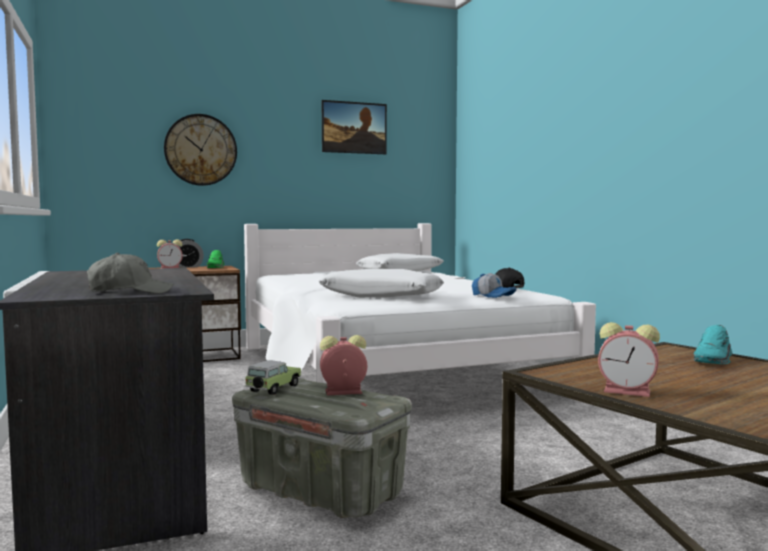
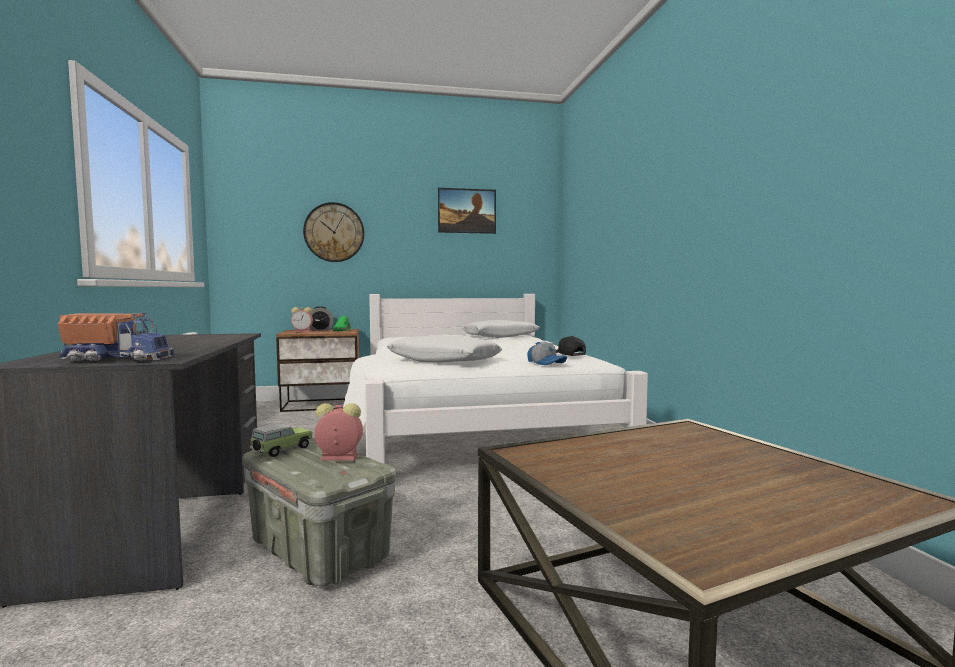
camera: 10 degrees right, 0 degrees up
grey cap [87,252,173,294] -> toy truck [57,313,174,361]
alarm clock [598,322,660,397] -> none
turquoise shoe [694,325,732,364] -> none

